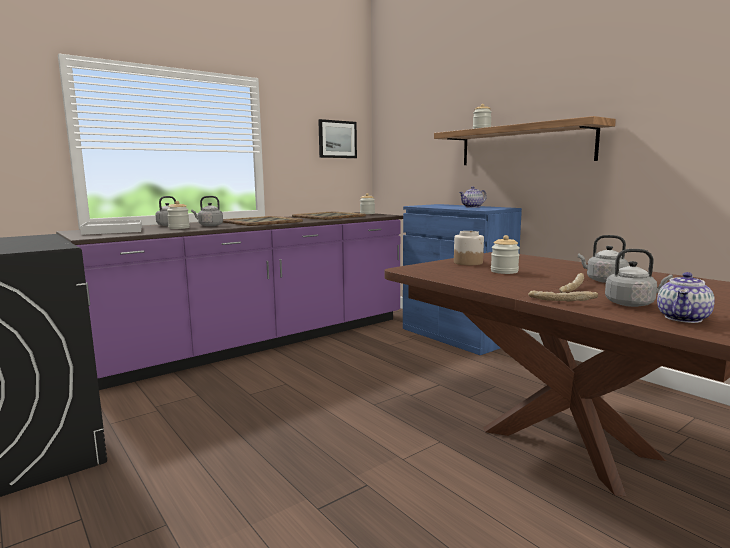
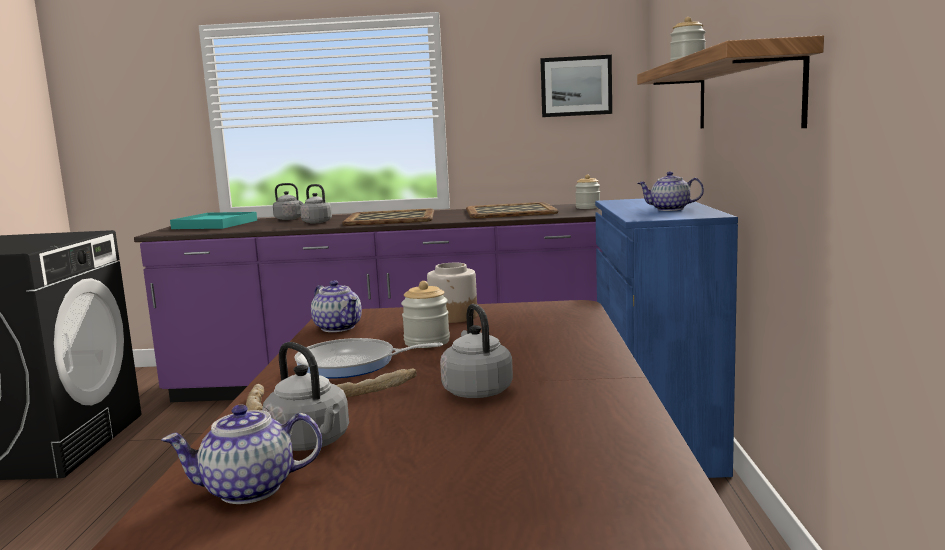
camera: 40 degrees right, 0 degrees up
white tray [80,220,142,235] -> turquoise tray [170,212,257,229]
jar [167,201,190,229] -> none
none -> frying pan [295,338,443,378]
none -> teapot [311,280,362,332]

